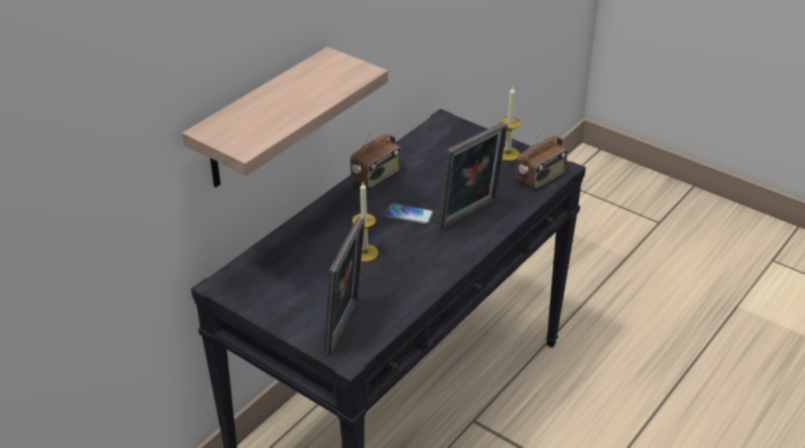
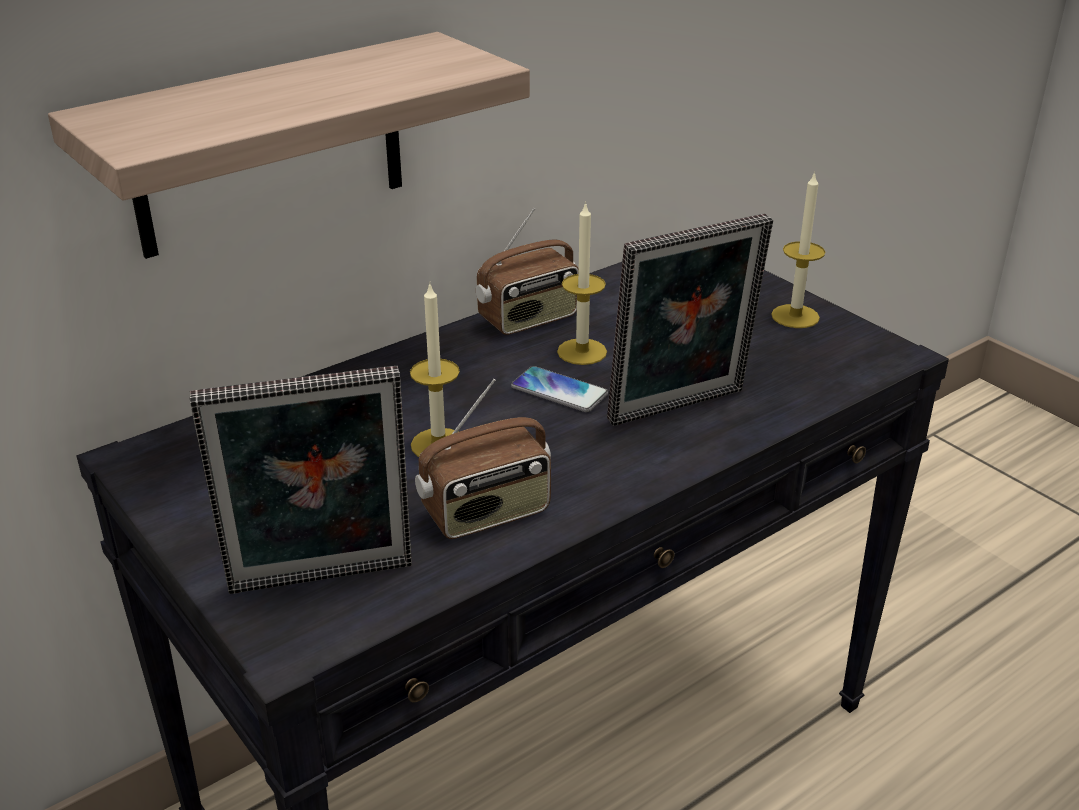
camera: 15 degrees right, 5 degrees down
picture frame [324,217,365,355] -> picture frame turned 45 degrees clockwise [190,366,412,594]
radio [516,122,568,189] -> radio moved to [415,379,551,539]
none -> candle [557,201,607,365]

